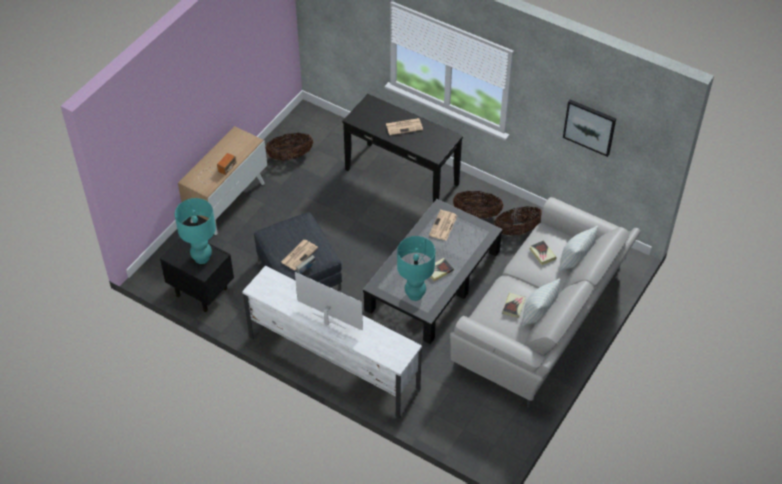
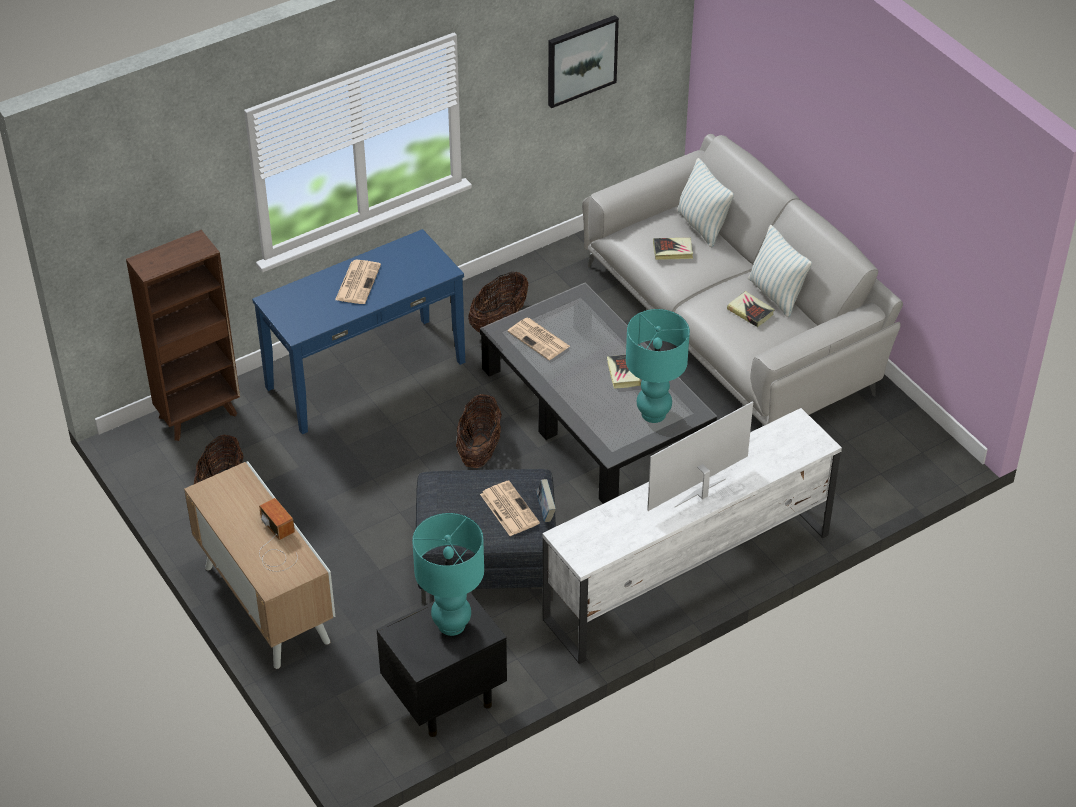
camera: 65 degrees left, 5 degrees down
black console table [342,94,463,203] -> blue console table [252,229,465,434]
basket [494,206,542,236] -> basket moved to [456,394,502,468]
none -> brown bookcase [126,230,240,441]

